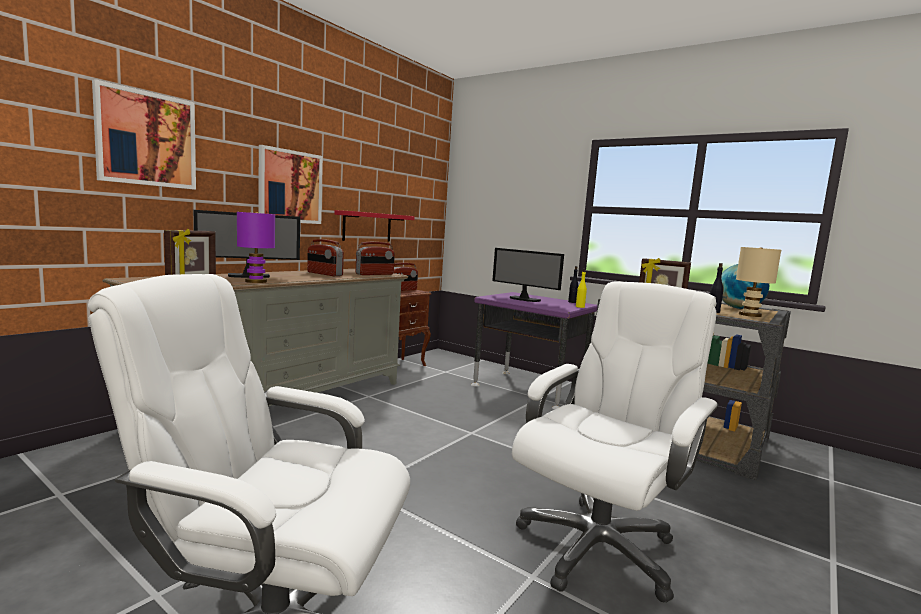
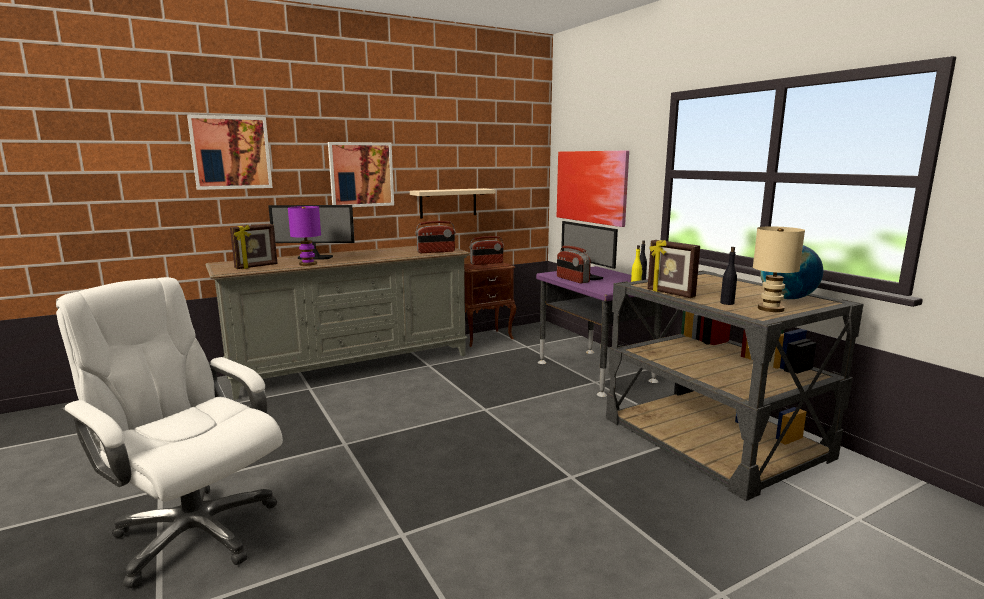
camera: 25 degrees right, 5 degrees up
radio [307,239,344,276] -> radio moved to [557,246,591,283]
red shelf [334,210,414,242] -> beige shelf [410,188,496,218]
white office chair [512,281,719,603] -> none
none -> picture [557,151,629,227]

